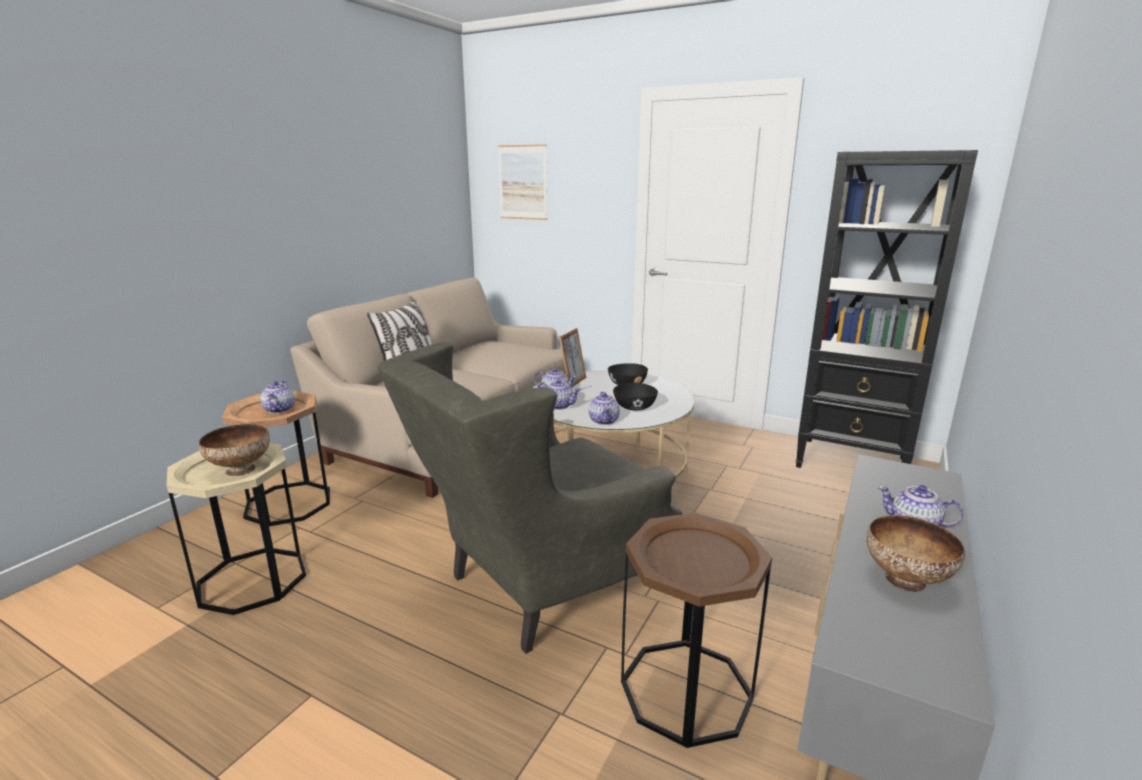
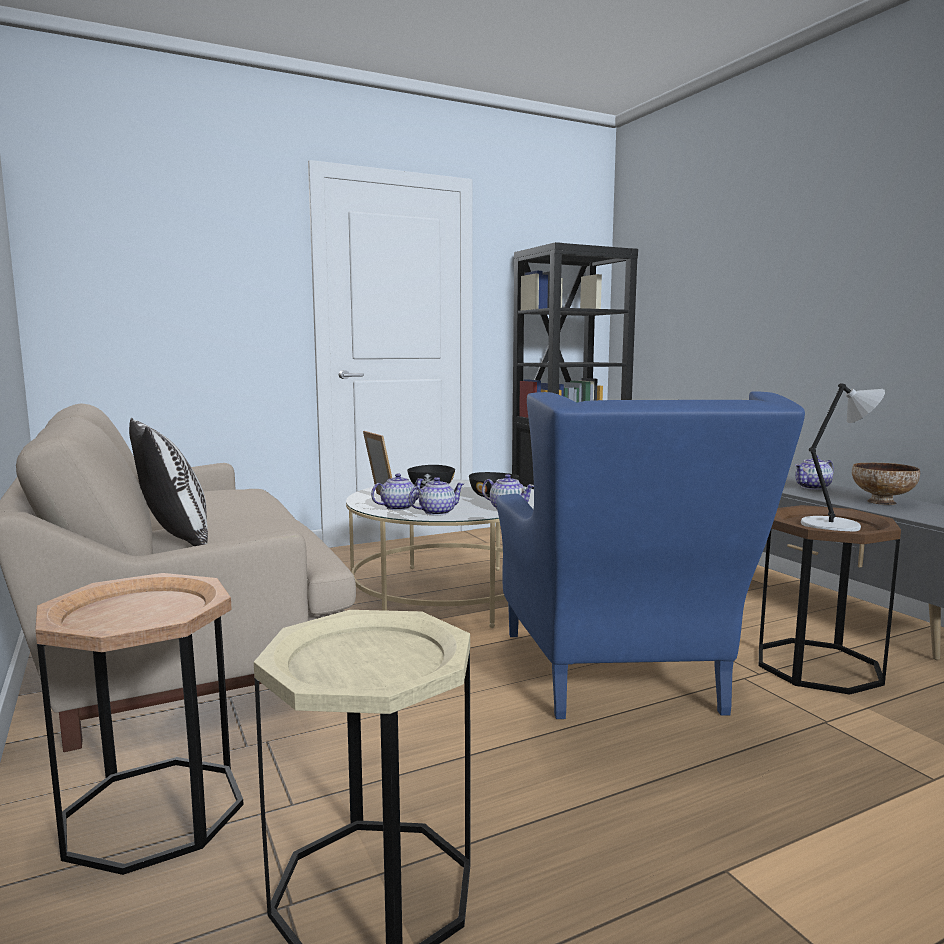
camera: 55 degrees left, 10 degrees down
bowl [199,424,270,476] -> none
teapot [260,380,295,414] -> none
grey armchair [378,342,683,654] -> blue armchair [496,391,805,719]
picture [498,144,547,220] -> none
none -> grey table lamp [801,383,885,531]

